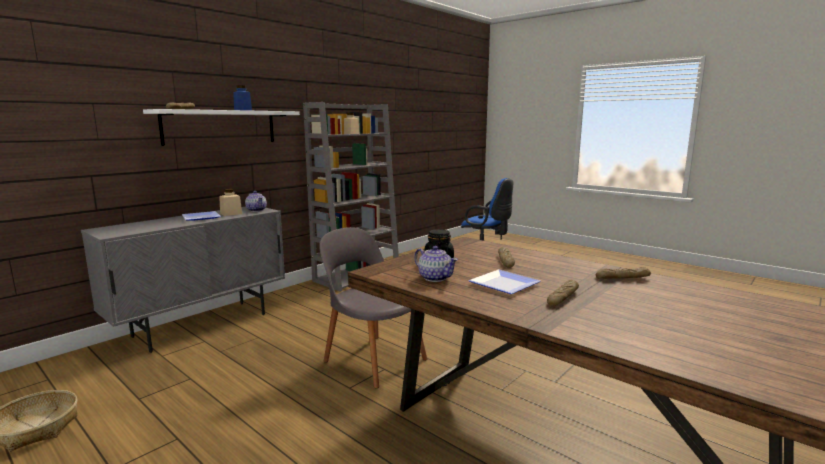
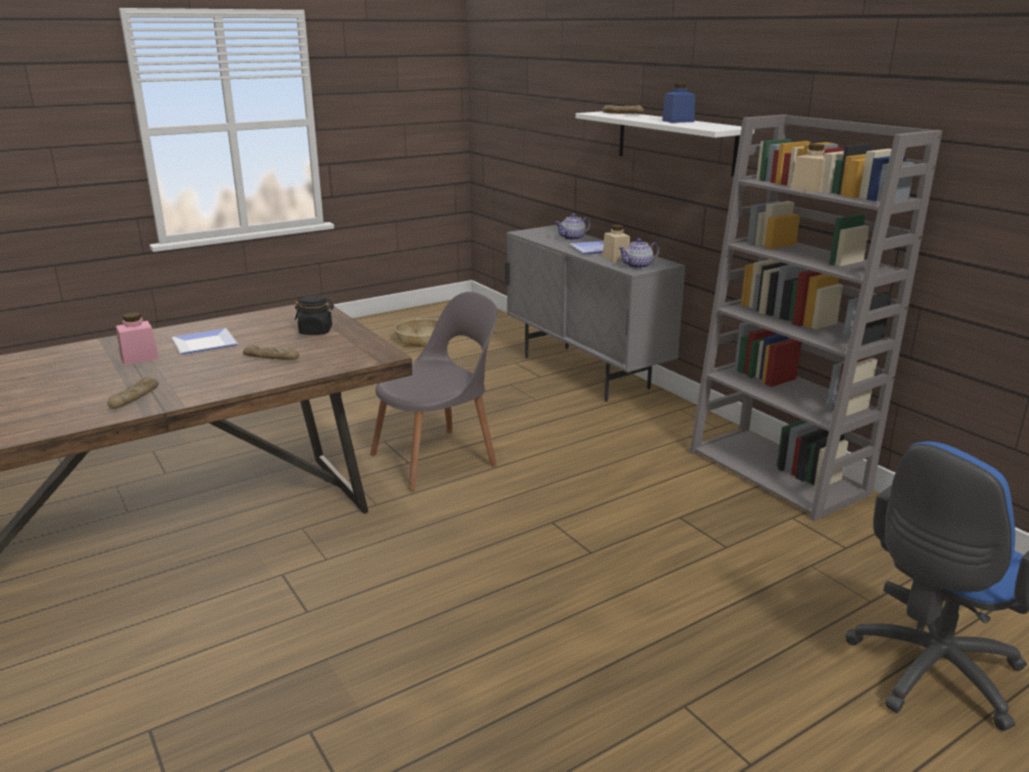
camera: 105 degrees right, 10 degrees up
teapot [414,246,458,282] -> teapot moved to [555,214,591,241]
bread [547,280,579,306] -> pink jar [116,312,159,365]

